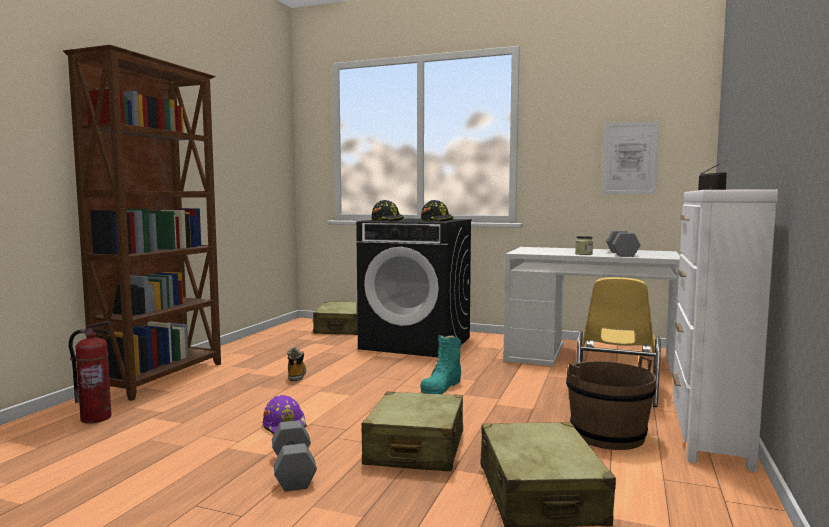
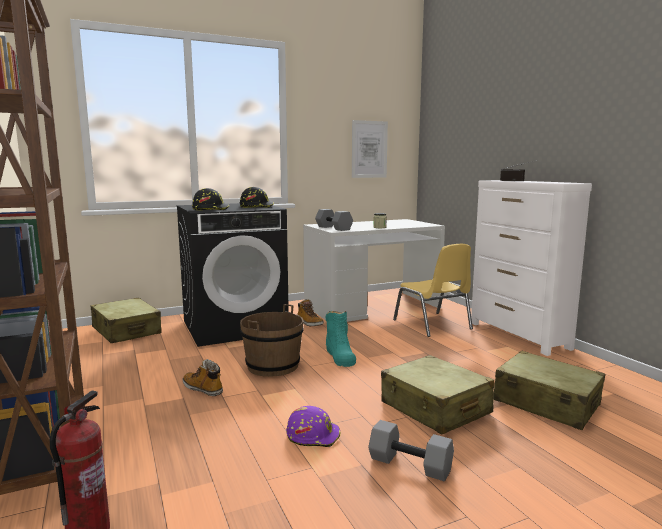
camera: 45 degrees left, 5 degrees up
brown bucket [566,356,657,450] -> brown bucket moved to [240,304,304,377]
grey dumbbell [606,230,640,257] -> grey dumbbell moved to [315,209,353,231]
none -> boot [297,299,324,327]

